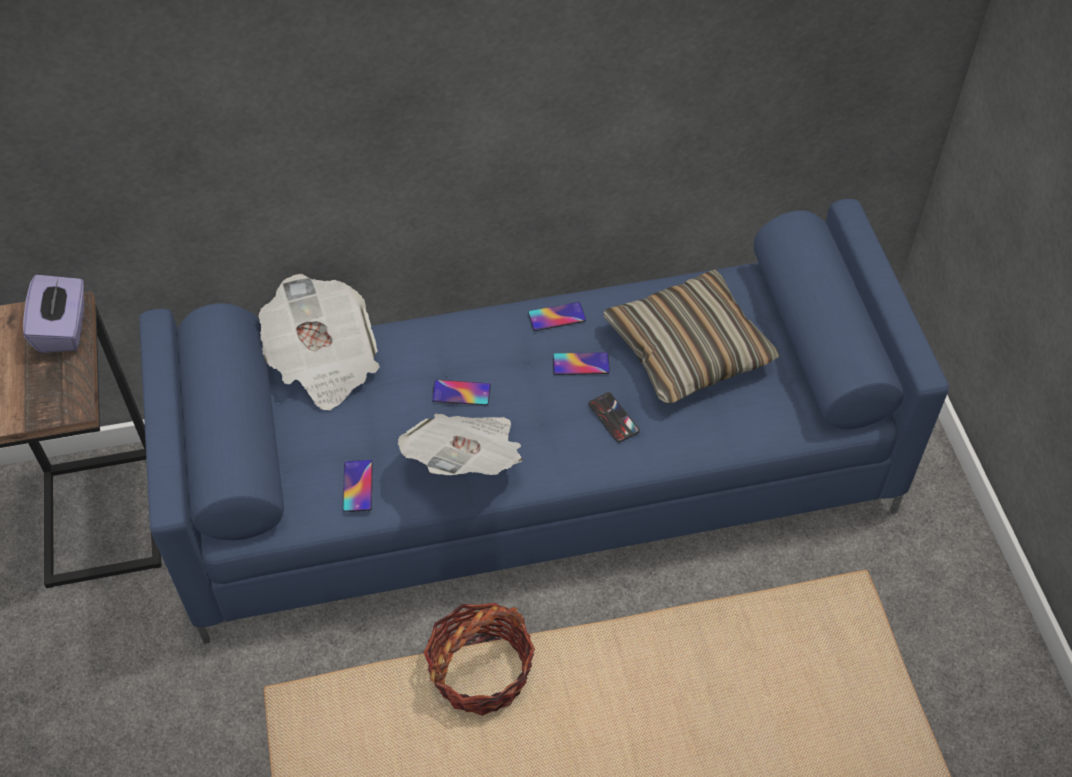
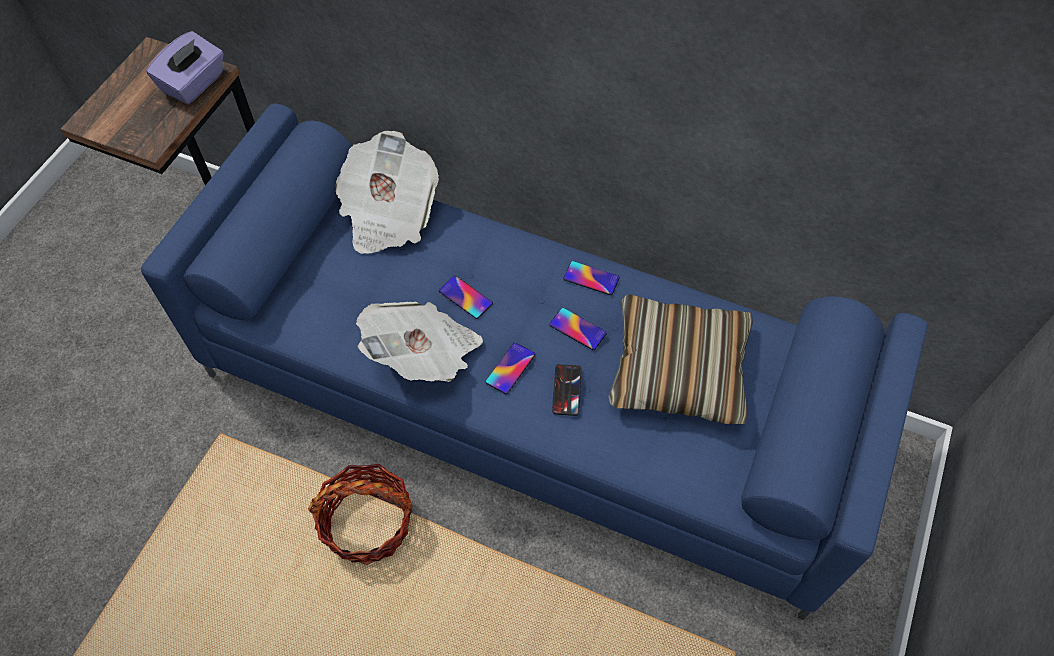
camera: 35 degrees right, 5 degrees up
phone [343,460,373,512] -> phone moved to [485,342,536,394]

